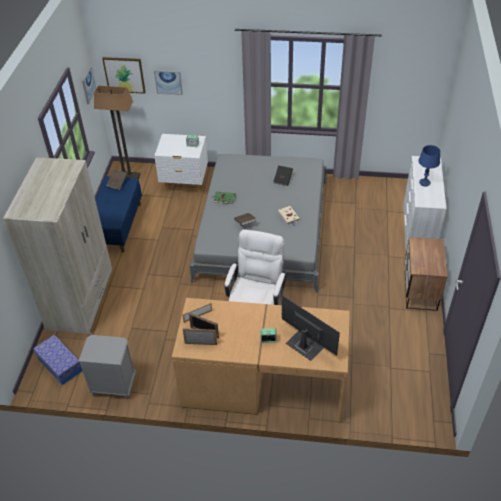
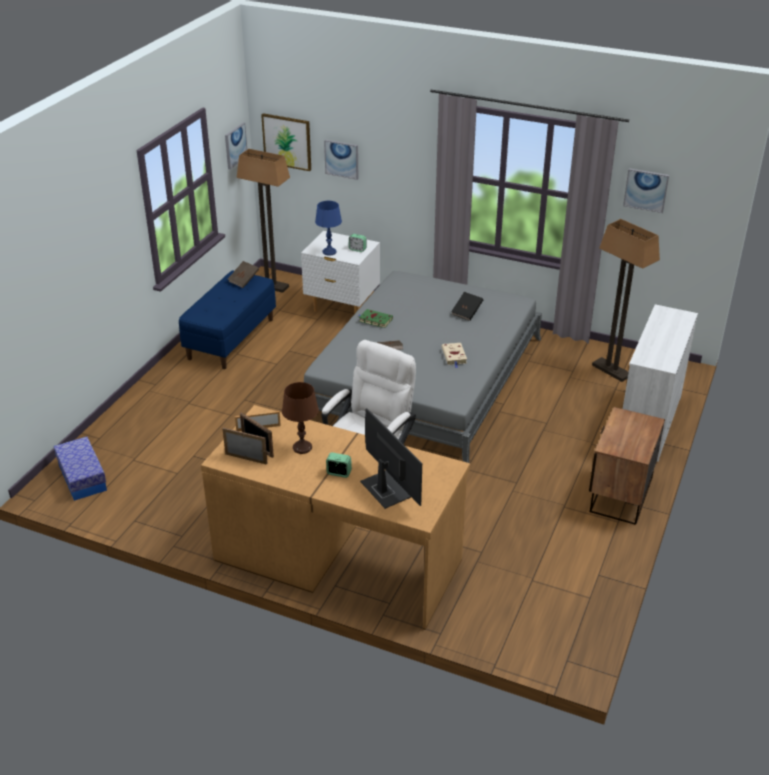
camera: 15 degrees right, 10 degrees down
beige wardrobe [3,157,112,334] -> none
grey nightstand [78,335,136,399] -> none
blue table lamp [418,145,440,186] -> blue table lamp moved to [315,201,342,256]
none -> brown table lamp [282,382,319,454]
none -> floor lamp [592,219,660,382]
none -> picture [623,168,669,213]

